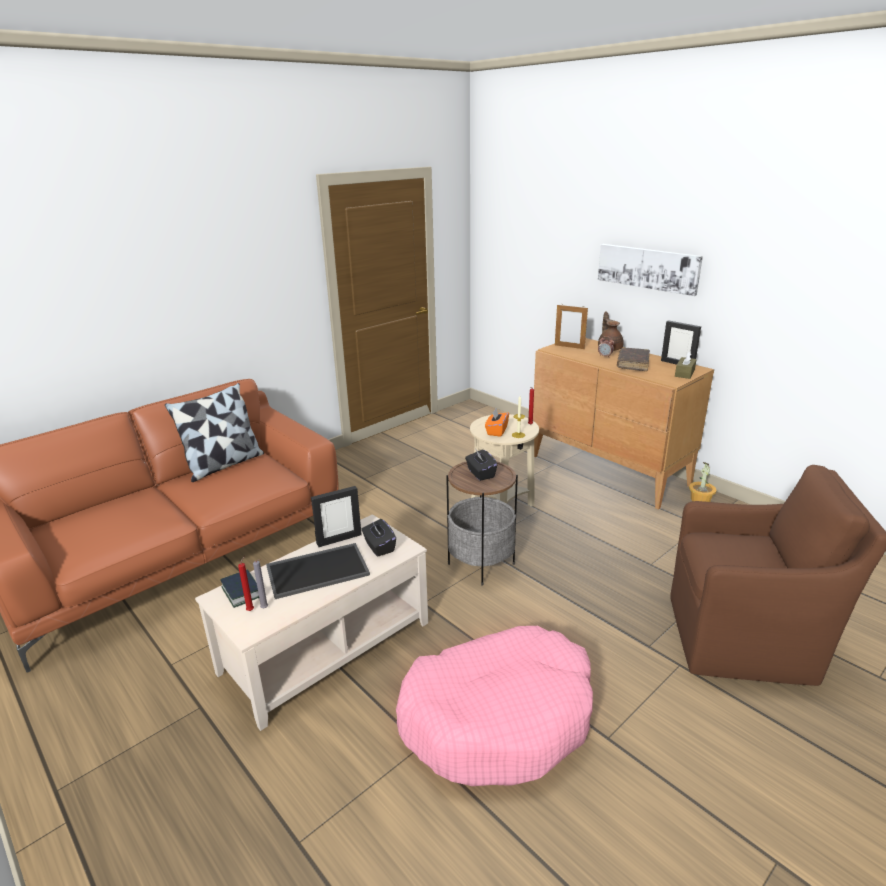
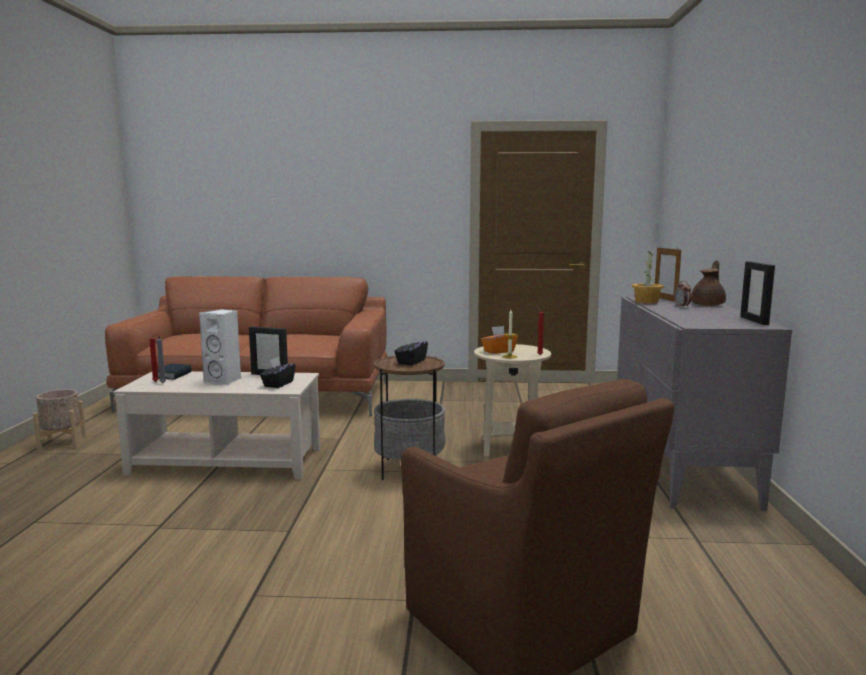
camera: 45 degrees right, 15 degrees down
pillow [165,383,264,482] -> none
tray [266,543,370,599] -> white speaker [199,309,241,386]
pink dog bed [396,626,593,786] -> none
brown cabinet [533,338,714,510] -> grey cabinet [617,297,792,511]
picture [598,244,703,296] -> none
brown book [617,348,650,371] -> none
brown tissue box [675,351,697,379] -> none
potted plant [689,462,716,502] -> potted plant moved to [632,251,664,304]
none -> beige planter [33,389,87,451]

